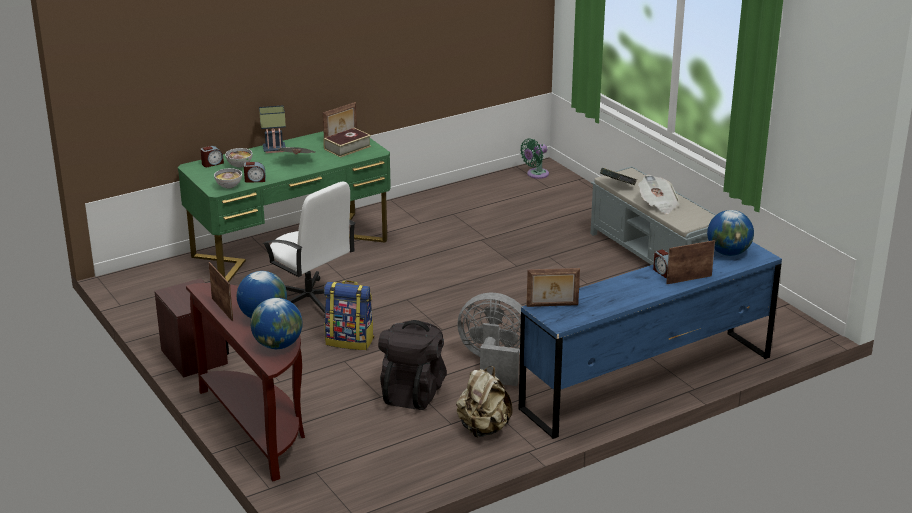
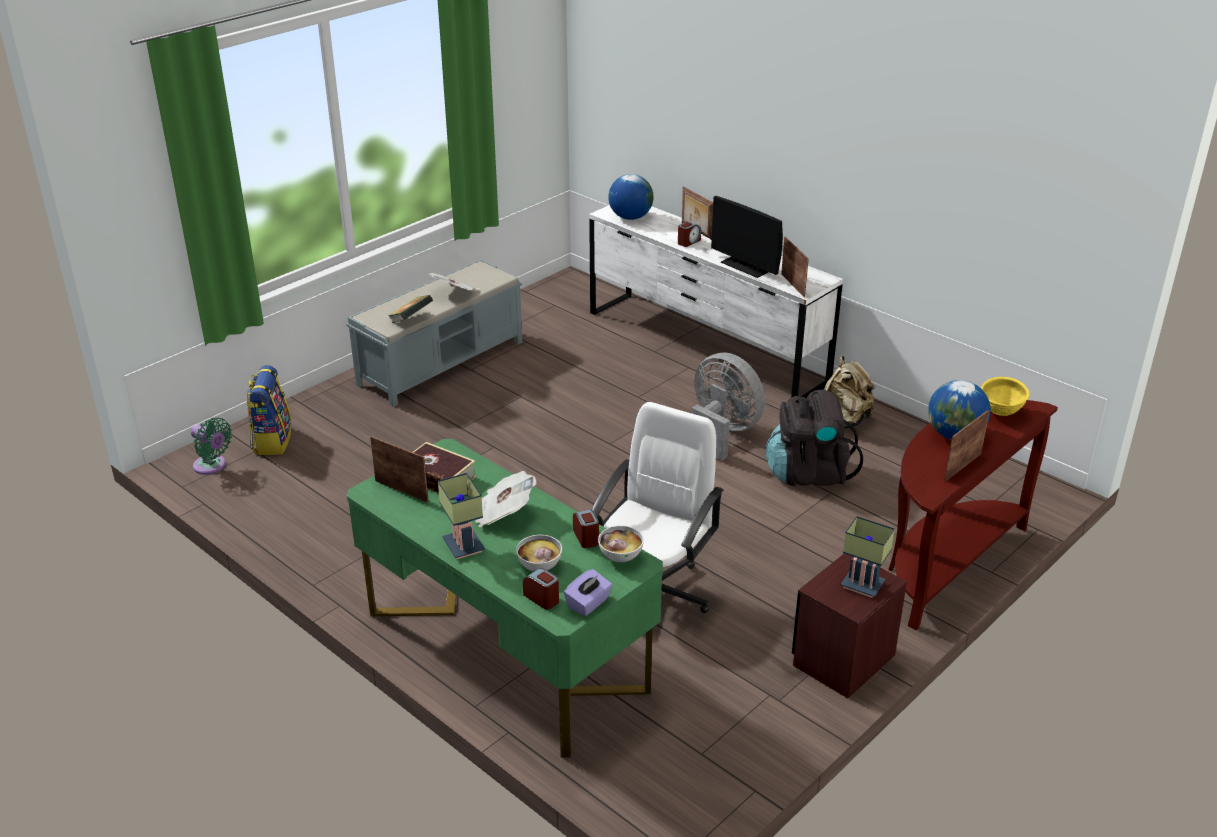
camera: 105 degrees left, 5 degrees up
globe [250,298,303,349] -> yellow bowl [981,377,1030,416]
backpack [324,280,374,350] -> backpack moved to [246,365,291,455]
grey fan [457,293,522,386] -> grey fan turned 135 degrees clockwise [692,353,765,460]
blue dresser [519,242,782,439] -> white dresser [589,205,843,399]
none -> purple tissue box [564,569,613,616]
none -> monitor [711,196,783,278]
none -> table lamp [840,516,895,598]

